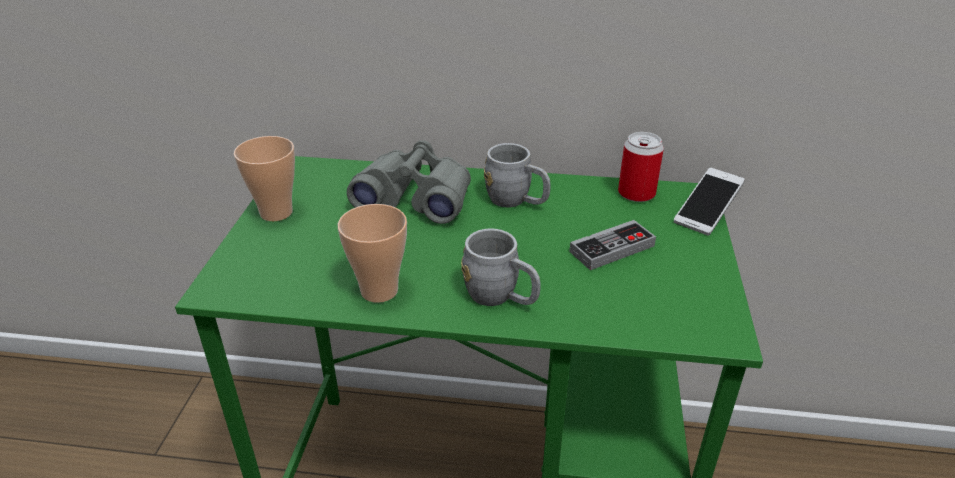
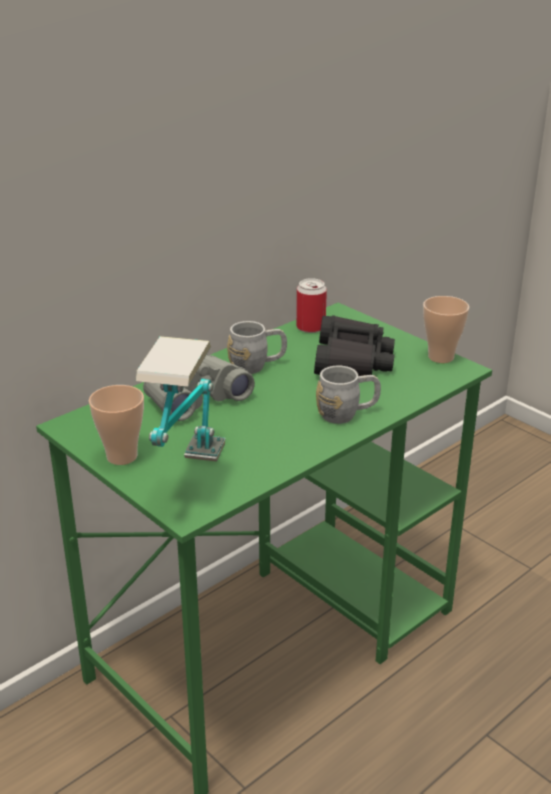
camera: 50 degrees left, 5 degrees down
cup [338,204,407,303] -> cup moved to [423,296,469,363]
game controller [569,220,656,270] -> black binoculars [314,315,395,376]
phone [674,168,744,236] -> none
none -> table lamp [136,336,226,462]

